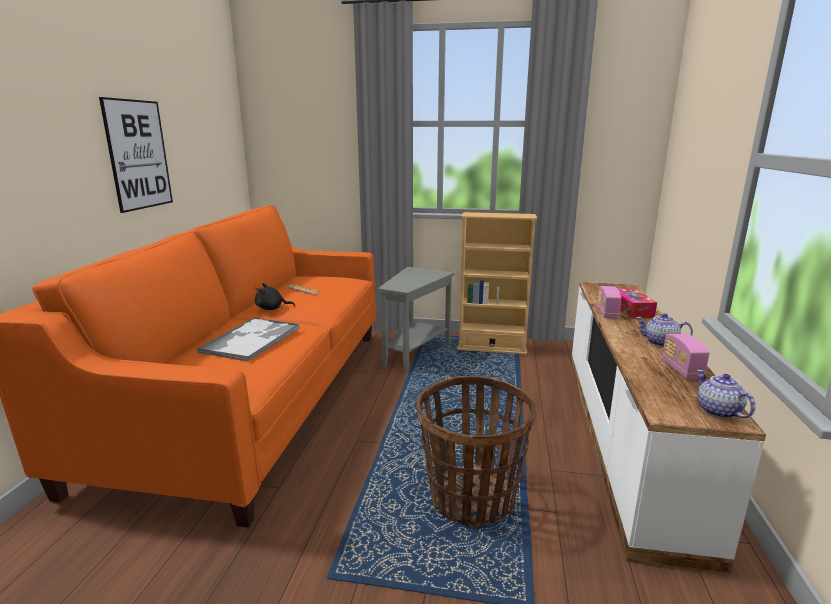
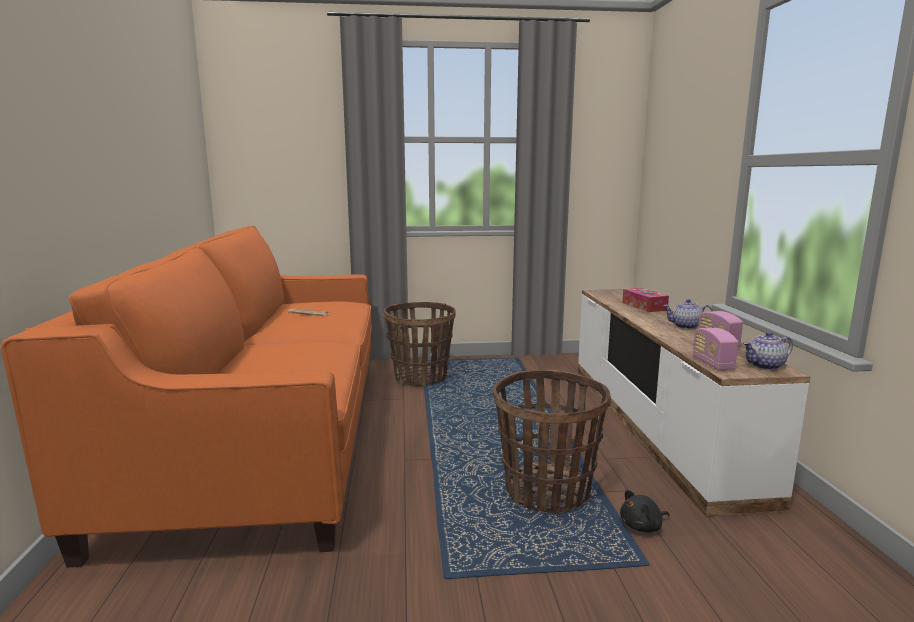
camera: 15 degrees left, 5 degrees down
picture [99,97,173,213] -> none
tray [196,318,300,362] -> none
black plush toy [255,283,295,310] -> black plush toy moved to [620,490,670,533]
grey side table [378,267,455,372] -> basket [383,302,455,387]
beige bookcase [458,212,537,355] -> none
radio [597,286,621,319] -> radio moved to [693,328,738,371]
teapot [696,370,756,419] -> teapot turned 75 degrees counterclockwise [743,332,793,370]

